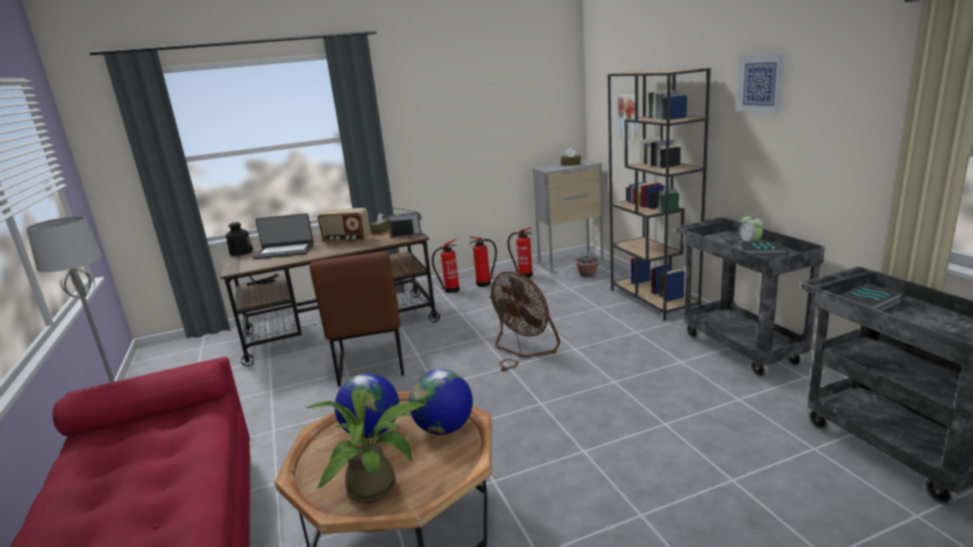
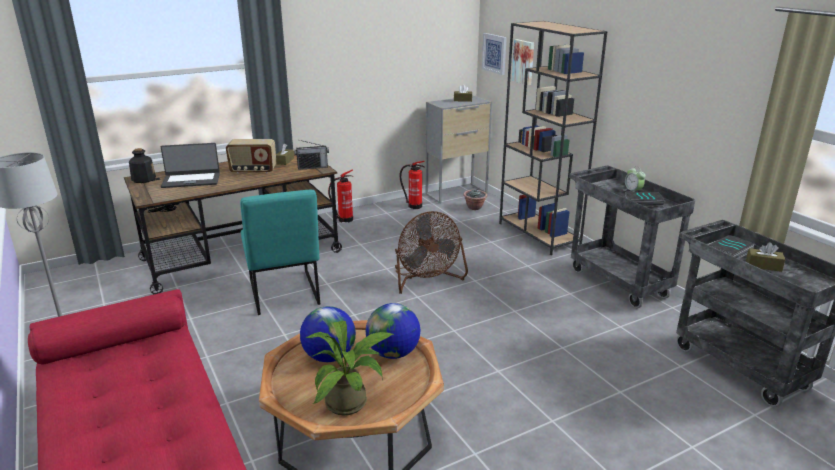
camera: 10 degrees left, 5 degrees up
brown chair [310,252,404,387] -> turquoise chair [240,190,321,315]
fire extinguisher [469,237,497,287] -> none
brown fan [490,271,560,372] -> brown fan turned 120 degrees clockwise [395,211,468,294]
picture [736,53,786,114] -> picture moved to [482,33,507,75]
none -> brown tissue box [746,242,785,272]

